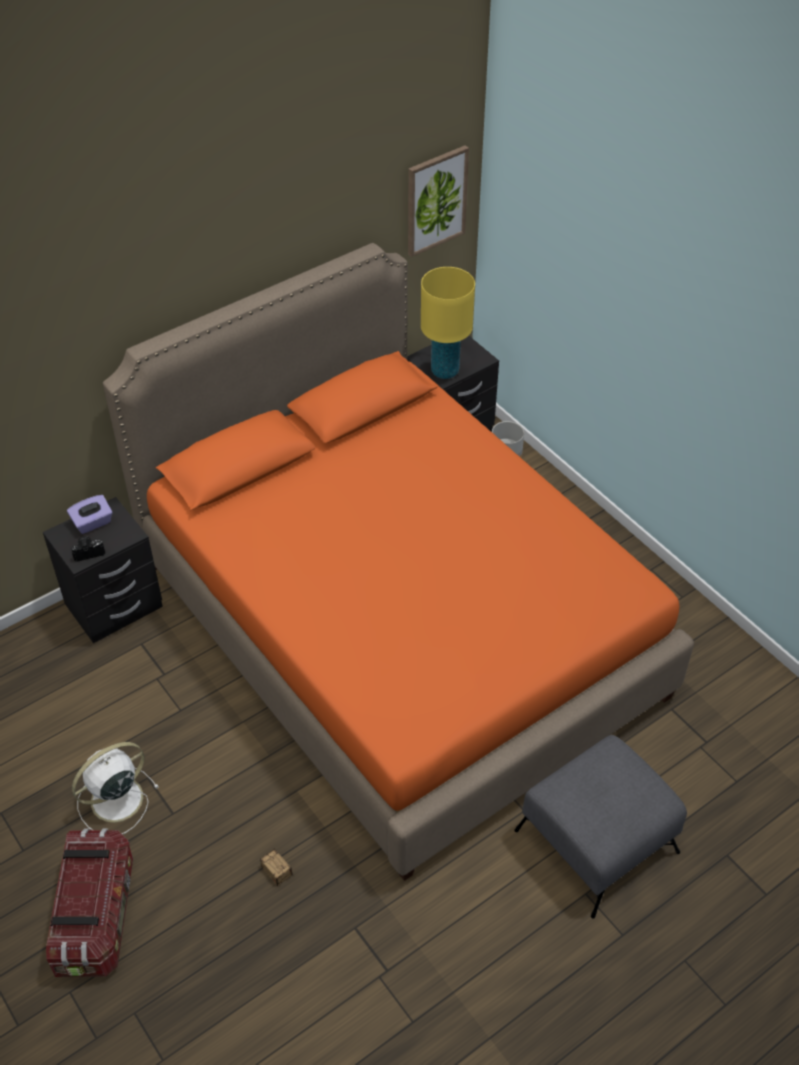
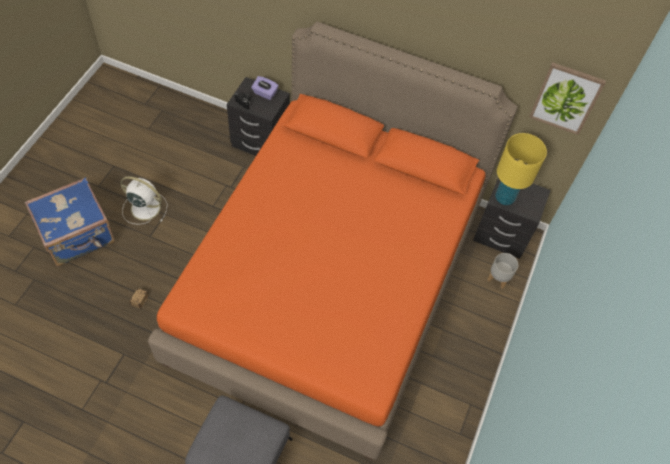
camera: 55 degrees right, 10 degrees up
storage box [46,828,133,977] -> blue suitcase [25,177,115,267]

